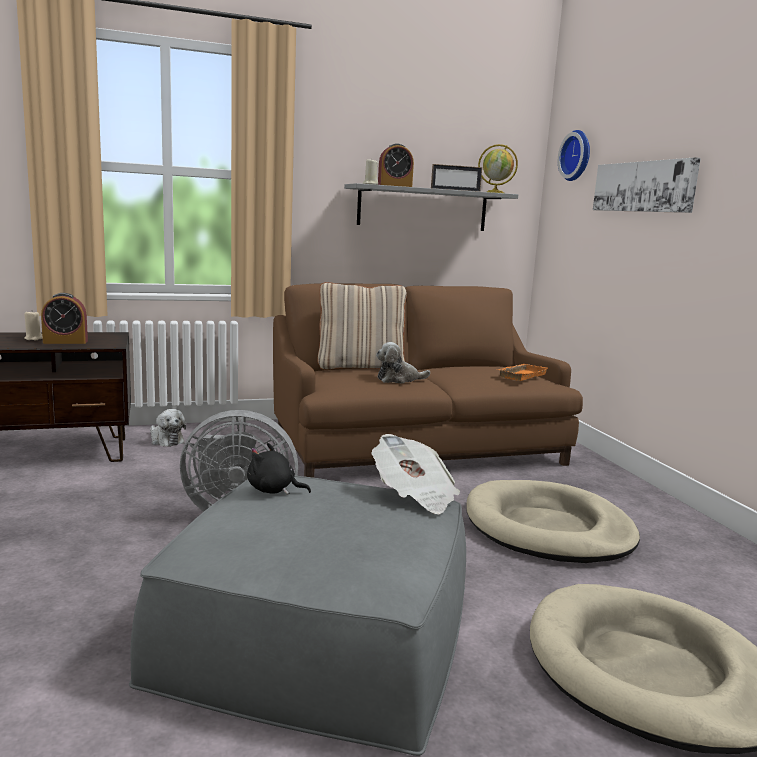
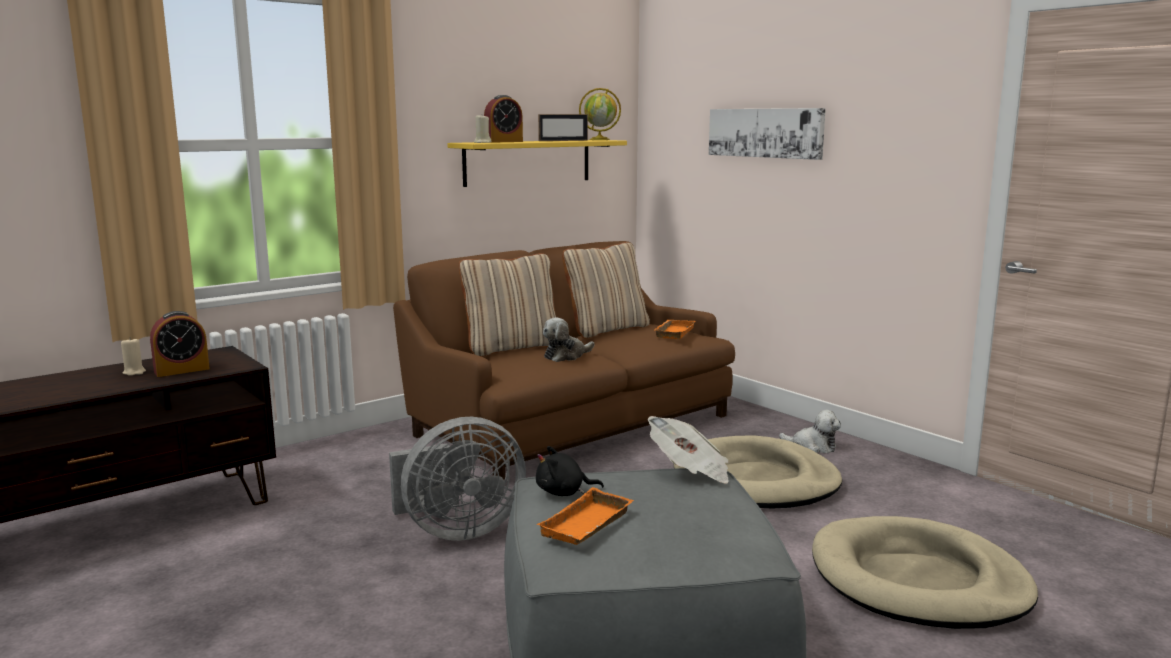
camera: 20 degrees left, 0 degrees up
plush toy [150,409,186,447] -> plush toy moved to [779,410,841,453]
grey shelf [344,183,518,231] -> yellow shelf [447,140,627,187]
wall clock [558,130,590,181] -> none
none -> orange tray [537,487,634,545]
none -> beige pillow [562,242,650,338]

